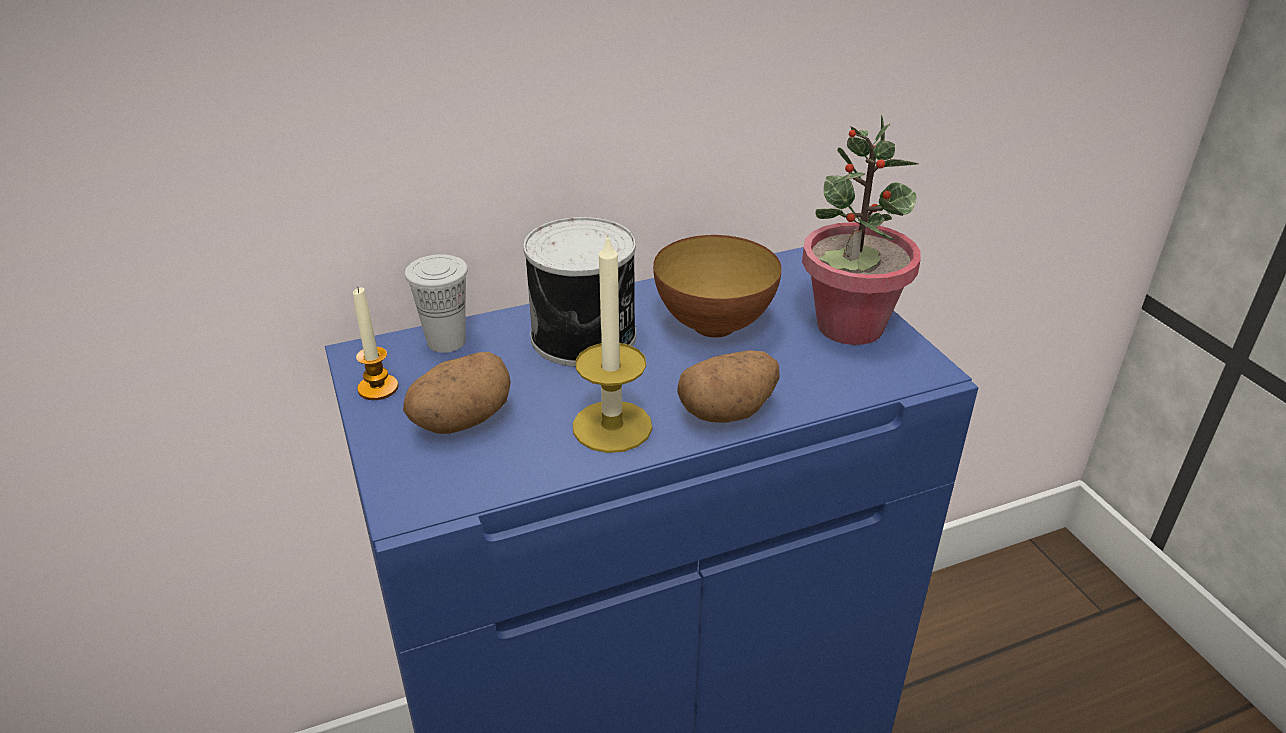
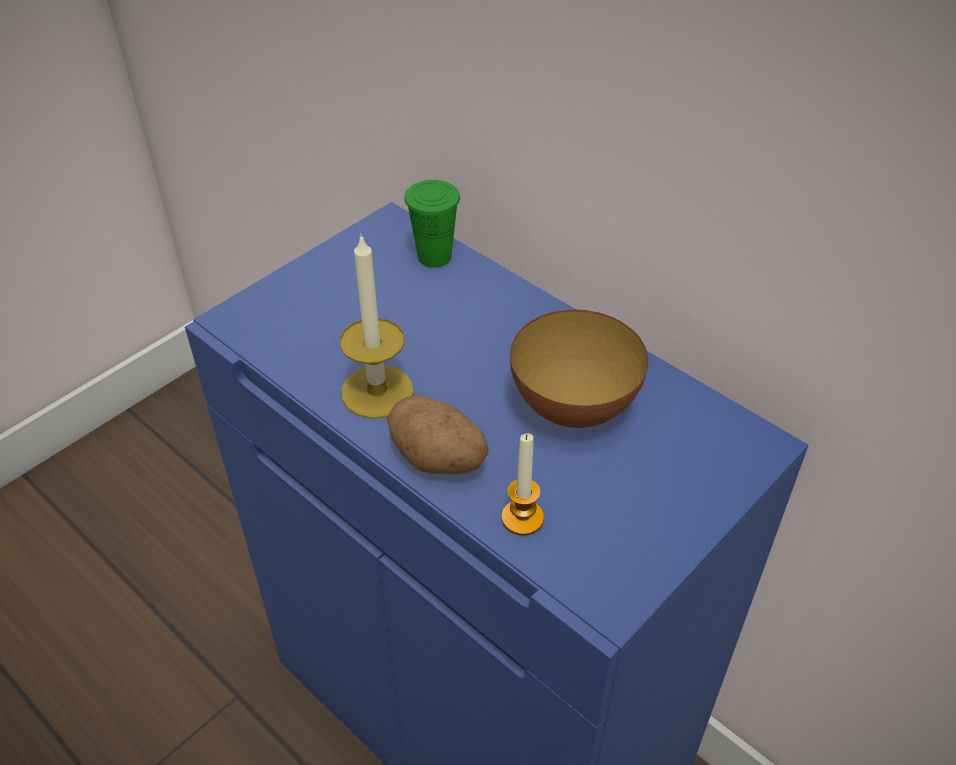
camera: 65 degrees right, 10 degrees up
candle [353,287,398,400] -> candle moved to [501,433,544,535]
potato [403,352,511,434] -> none
white cup [405,254,468,353] -> green cup [404,180,460,268]
can [523,217,636,367] -> none
potted plant [802,114,921,345] -> none

